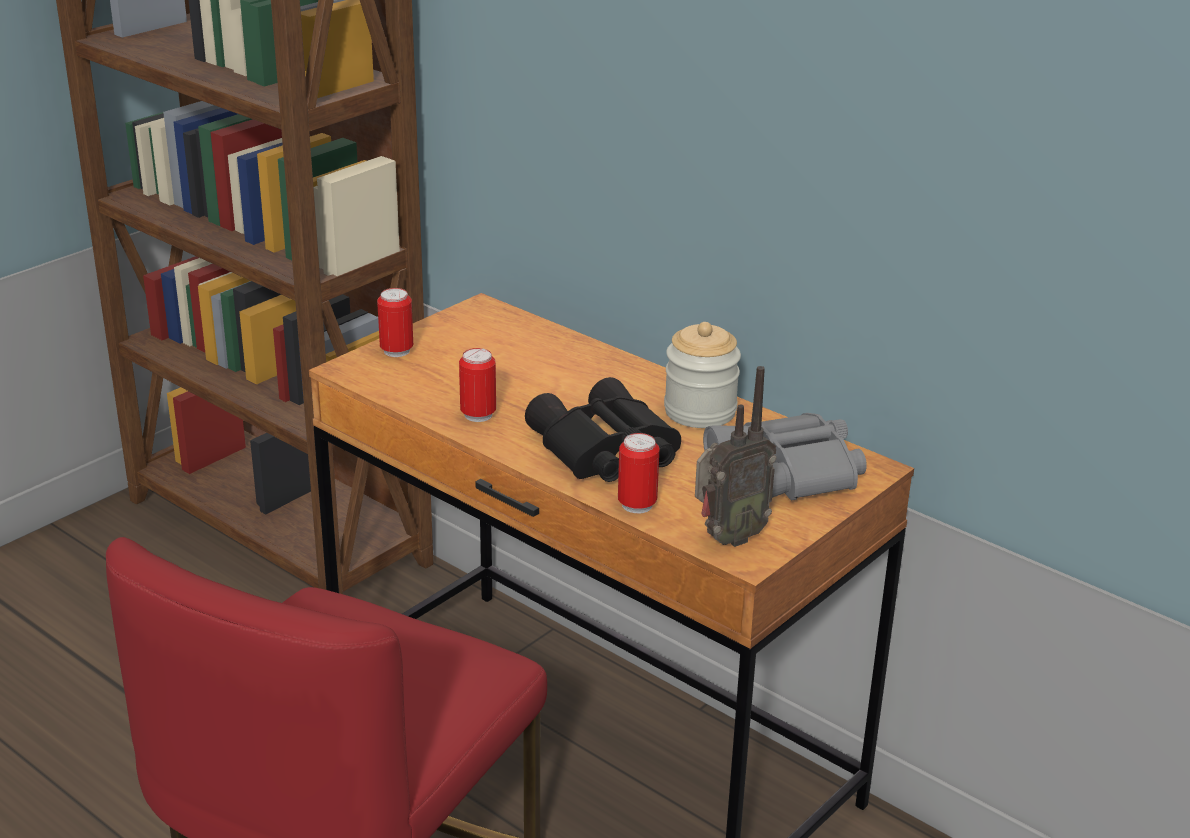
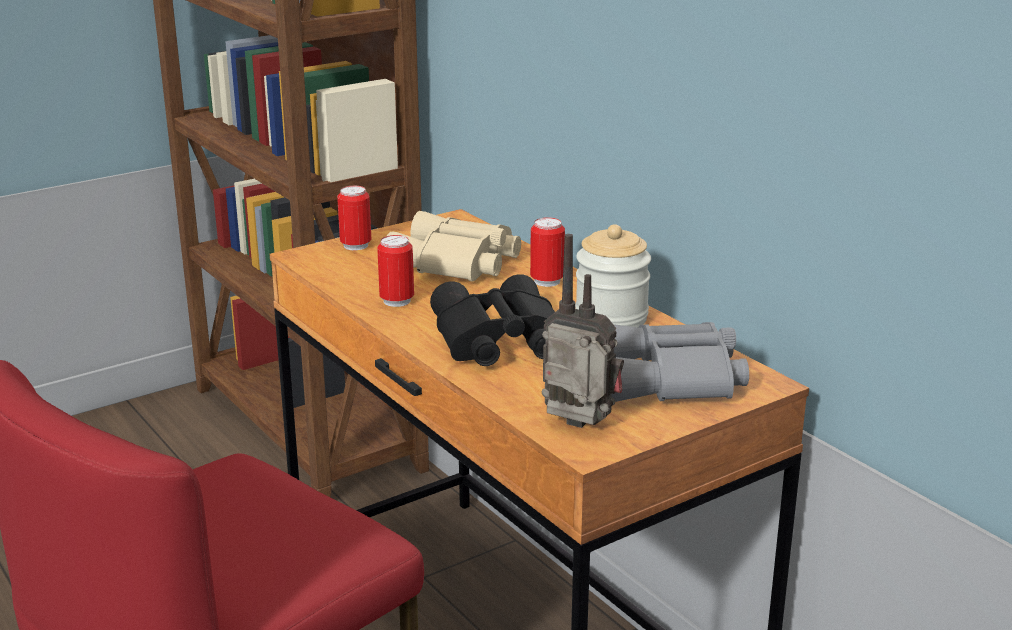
camera: 15 degrees right, 5 degrees down
can [618,433,660,514] -> can moved to [530,217,565,287]
radio [695,366,777,547] -> radio turned 135 degrees counterclockwise [542,234,624,428]
none -> beige binoculars [387,211,521,282]

